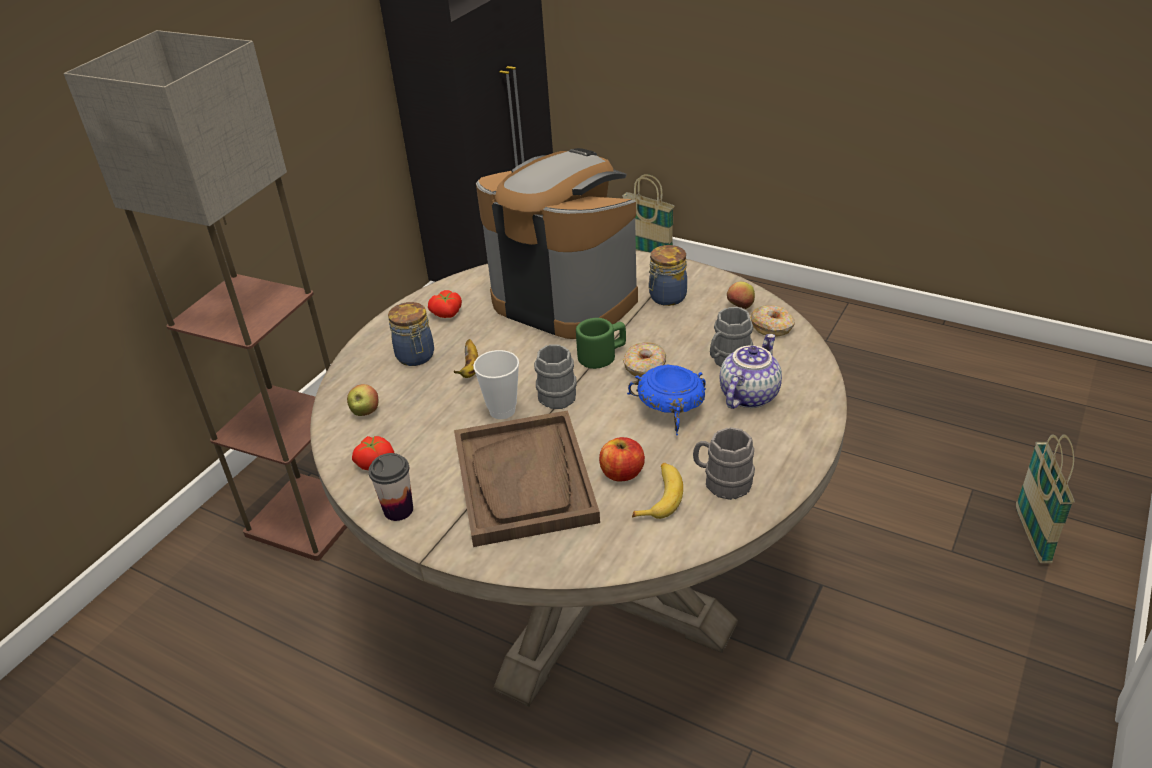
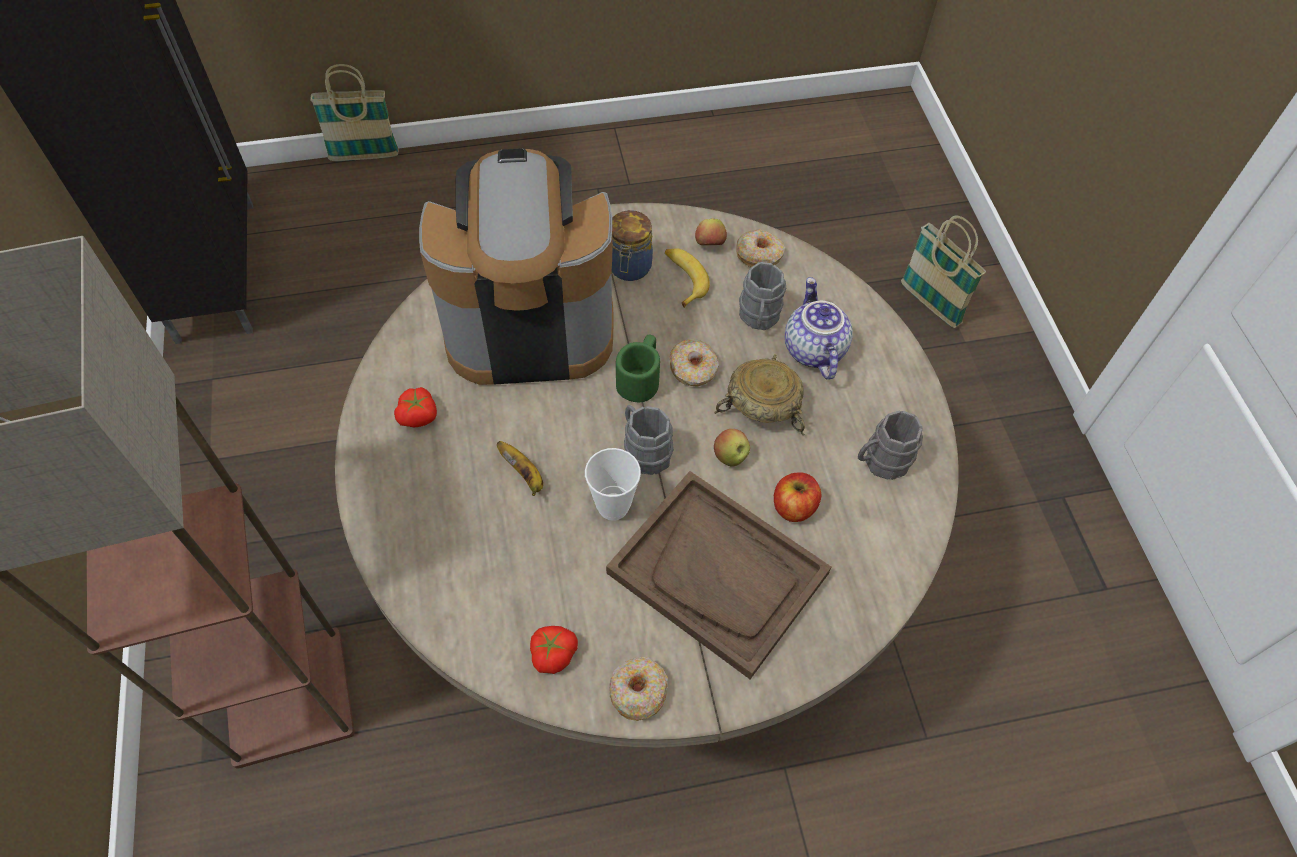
camera: 45 degrees left, 20 degrees up
apple [347,384,378,416] -> apple moved to [714,429,750,466]
cup [368,453,413,521] -> donut [609,657,668,721]
jar [388,302,434,366] -> none
blue bowl [627,364,706,435] -> beige bowl [714,354,805,435]
banana [632,463,683,519] -> banana moved to [665,248,710,308]

